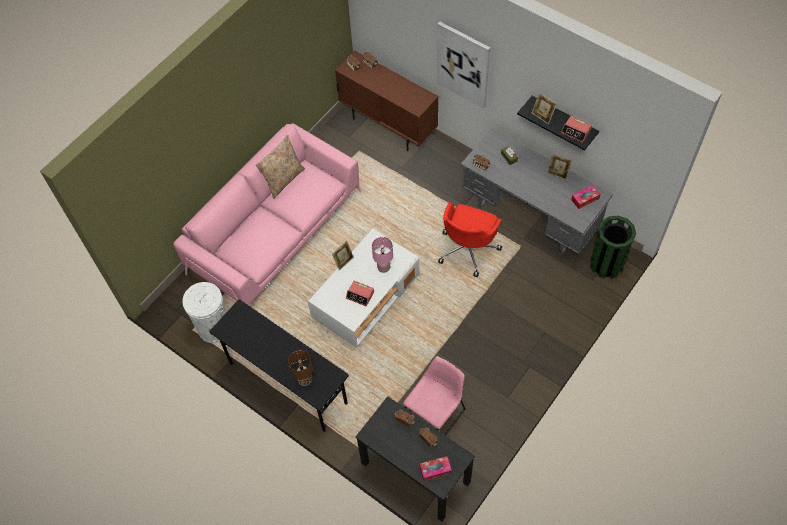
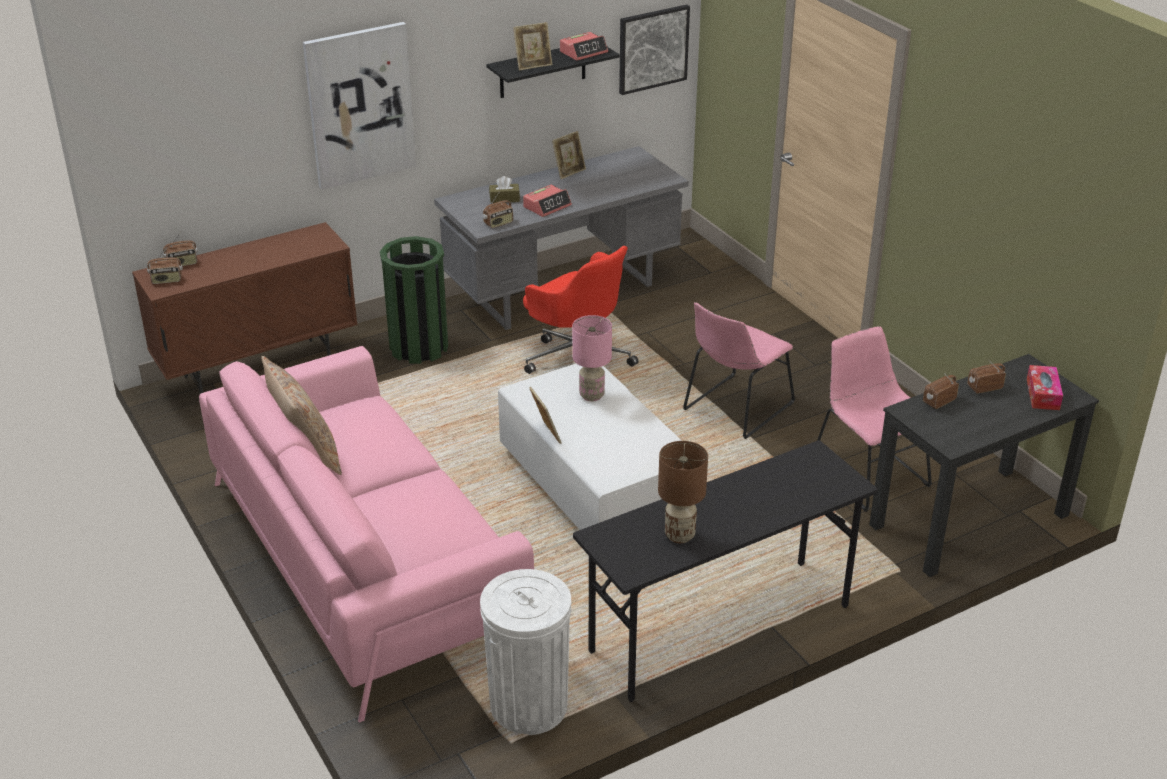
camera: 70 degrees left, 25 degrees down
brown table lamp [288,350,313,386] -> brown table lamp moved to [658,441,708,543]
alarm clock [346,281,374,307] -> alarm clock moved to [523,185,572,217]
tissue box [571,185,601,209] -> none
green trash can [590,216,636,279] -> green trash can moved to [380,236,448,364]
none -> picture [619,4,690,95]
none -> pink chair [683,302,795,439]

